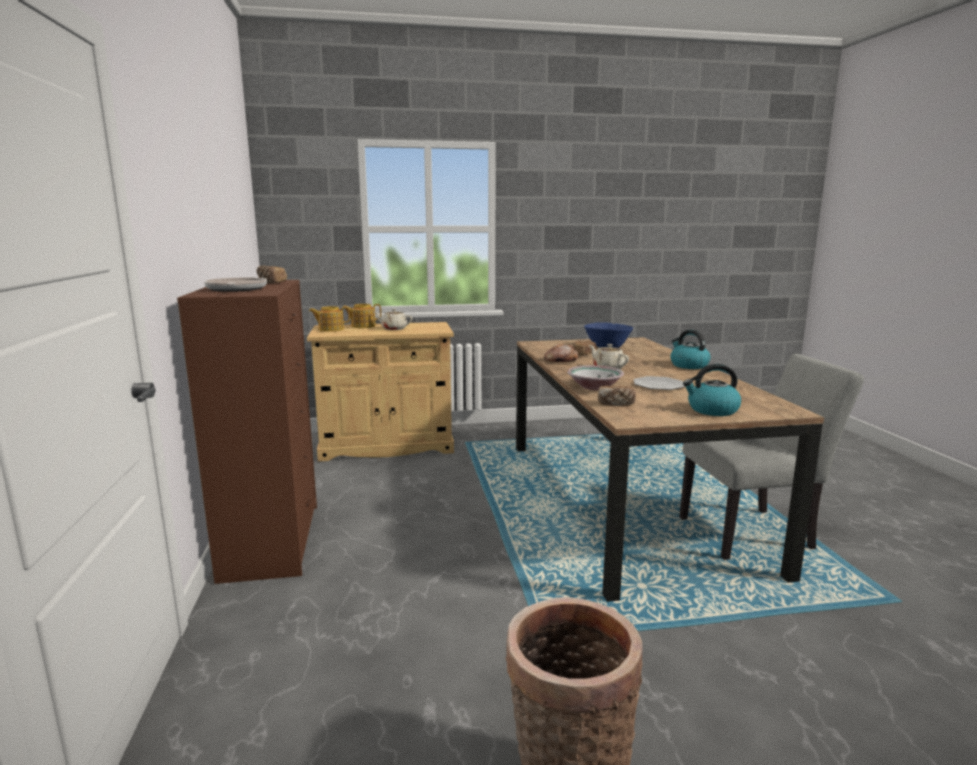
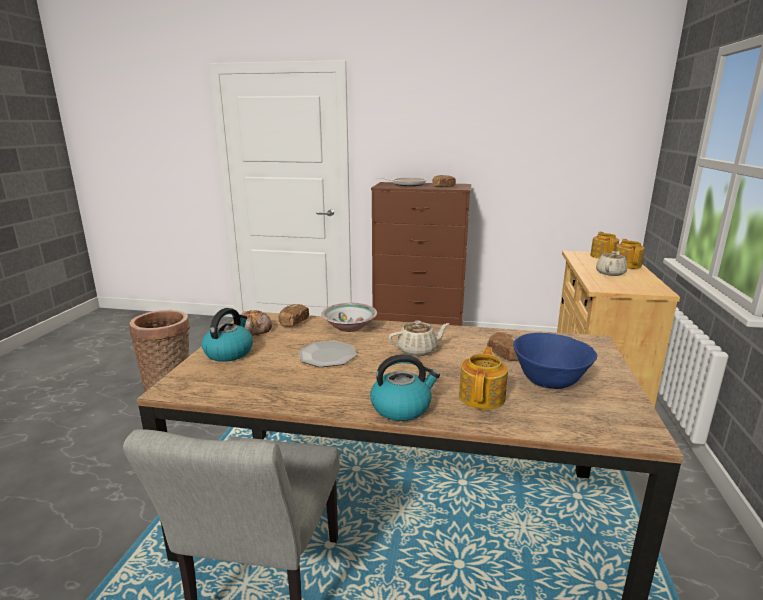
camera: 110 degrees right, 5 degrees up
bread [544,344,579,362] -> bread moved to [242,310,272,336]
none -> teapot [459,347,508,410]

